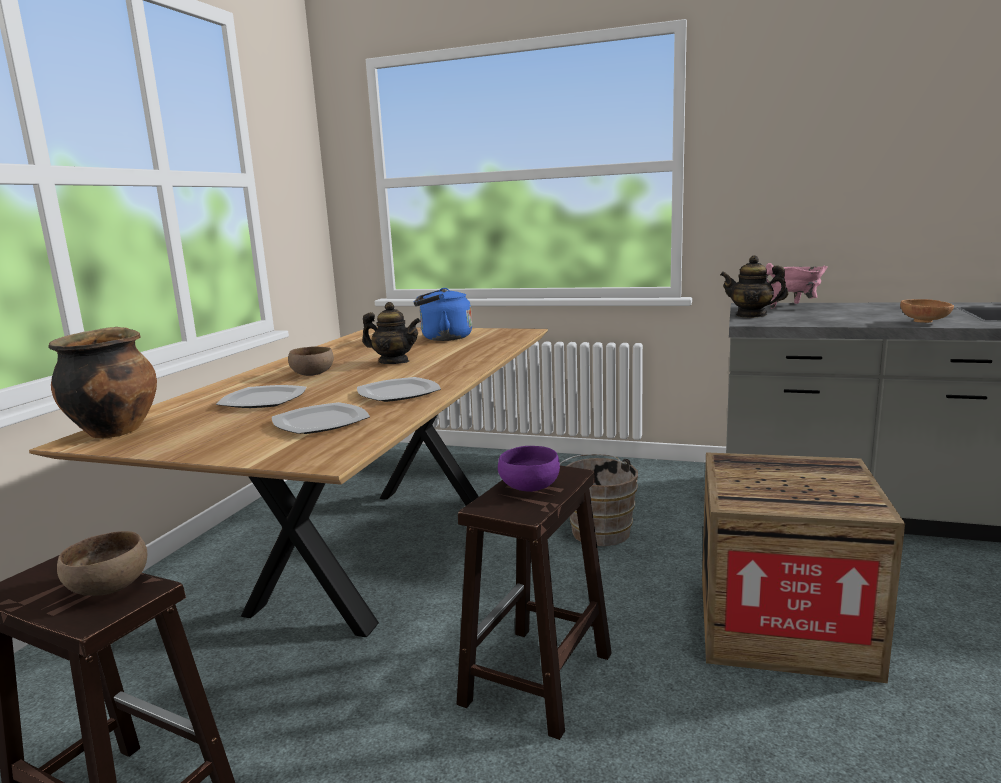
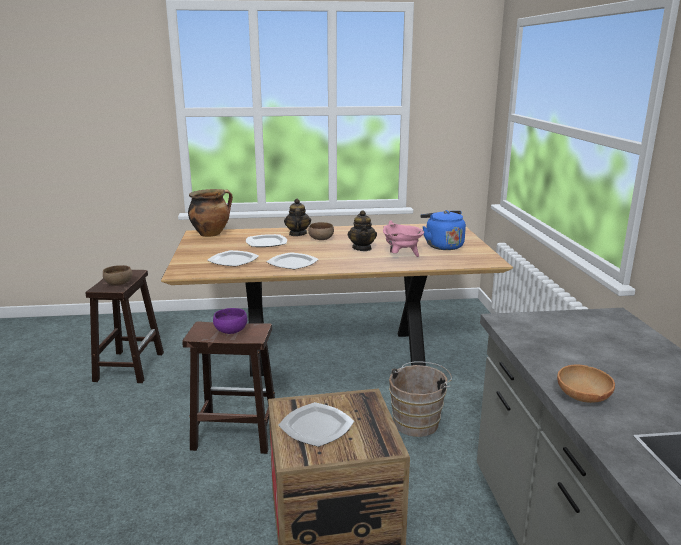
camera: 65 degrees right, 5 degrees up
teapot [720,255,788,318] -> teapot moved to [284,199,311,236]
pink cooking pot [766,263,828,309] -> pink cooking pot moved to [383,221,424,257]
none -> plate [278,402,354,447]

